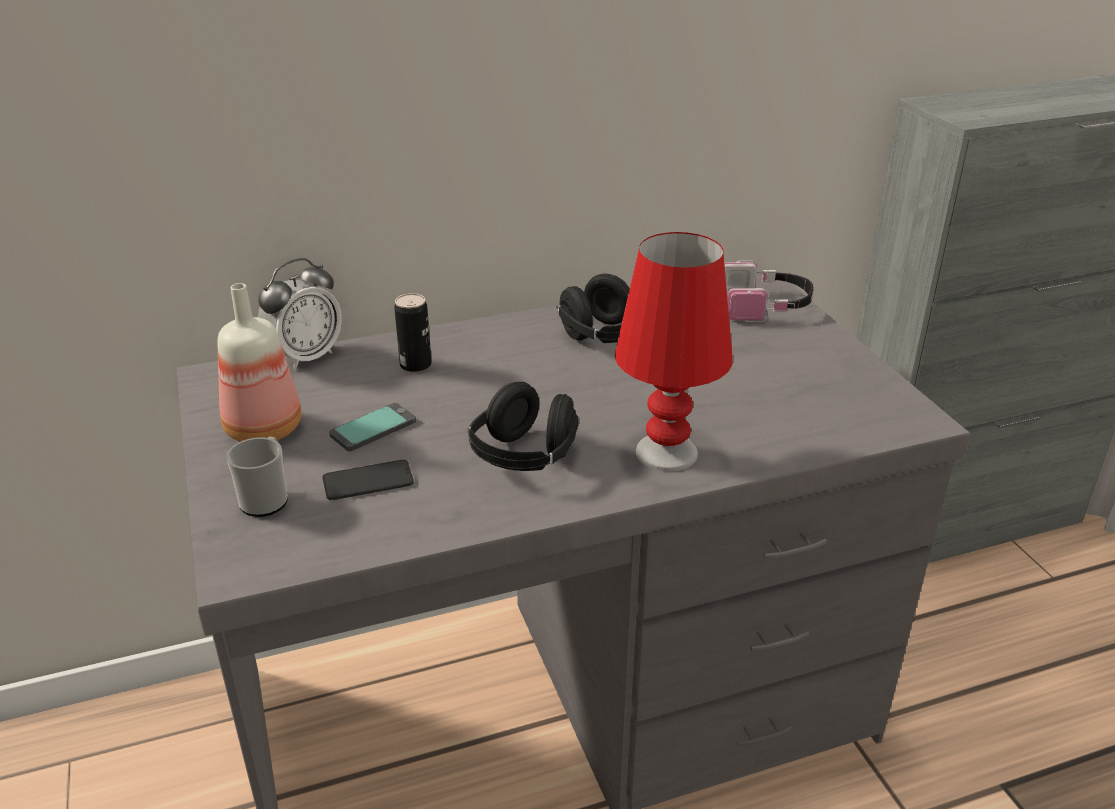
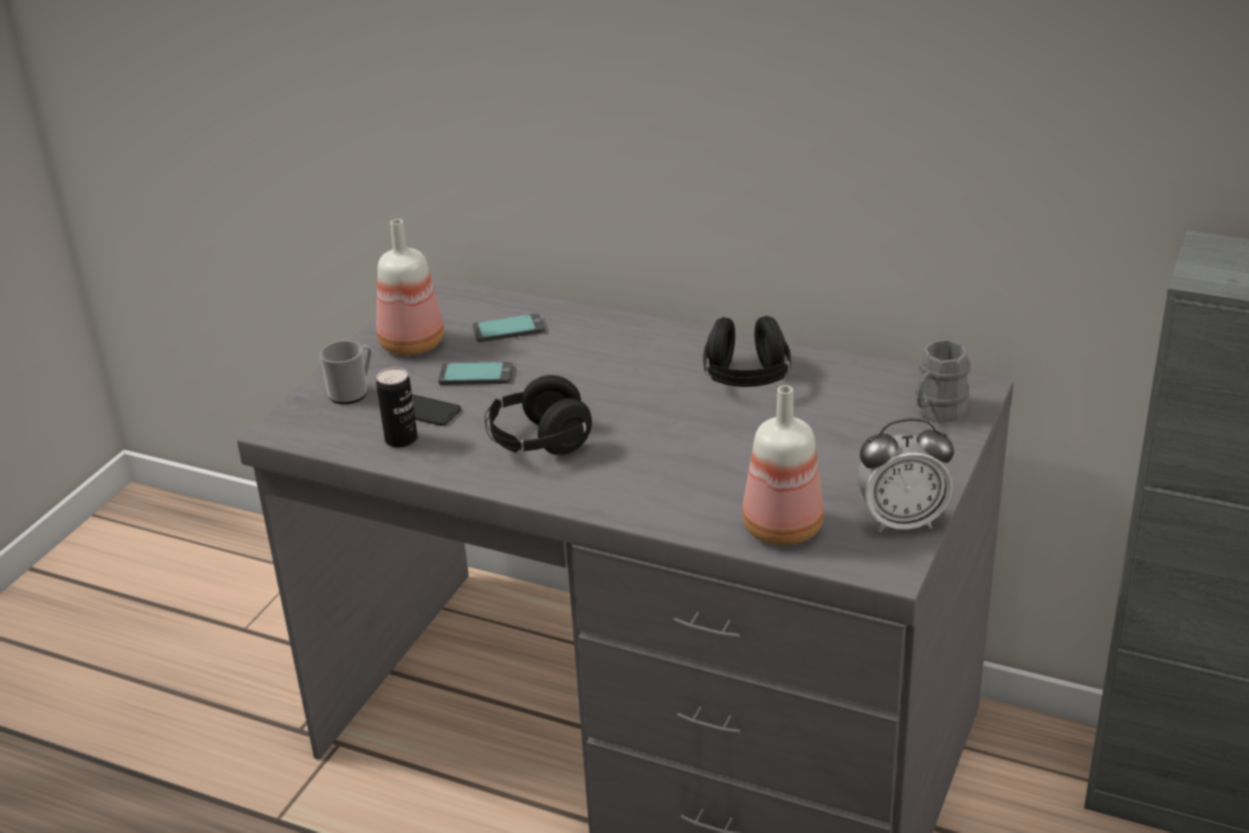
camera: 45 degrees right, 0 degrees up
alarm clock [258,258,342,370] -> alarm clock moved to [857,418,954,532]
can [394,293,432,372] -> can moved to [376,367,418,448]
red table lamp [615,232,733,471] -> none
headphones [724,260,813,322] -> grey mug [915,339,970,423]
none -> phone [473,313,545,342]
none -> bottle [742,385,824,545]

